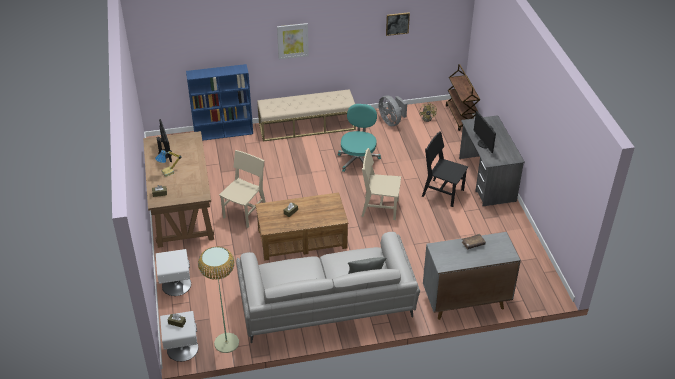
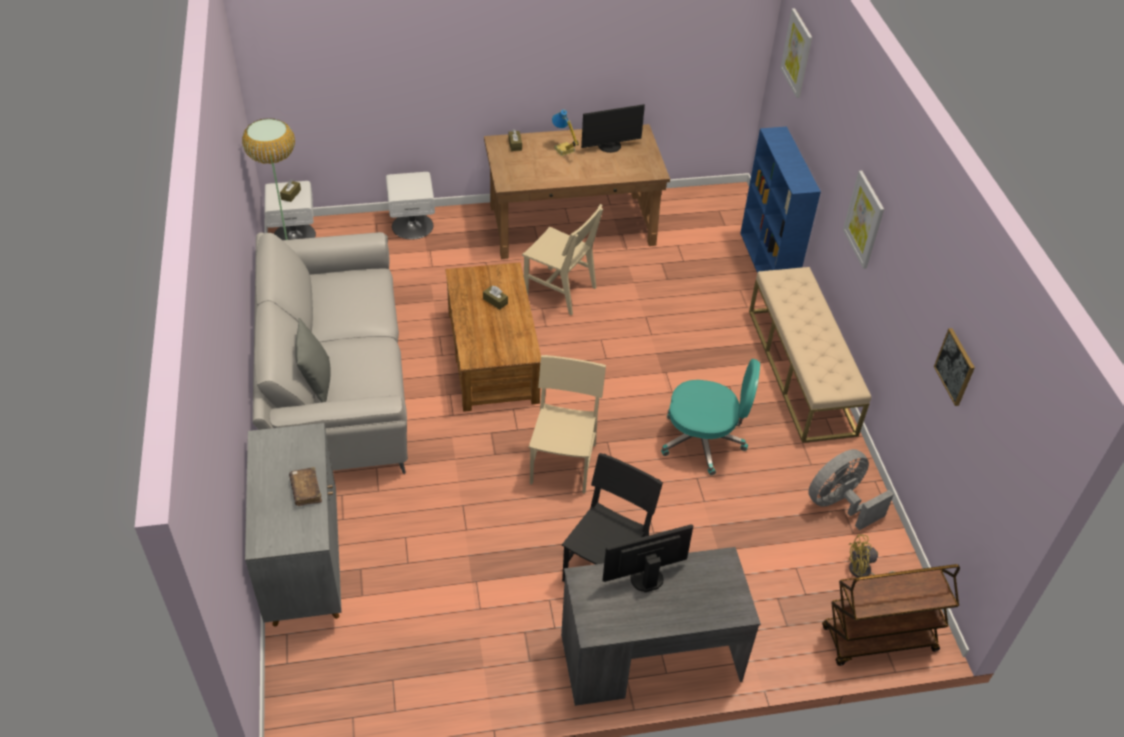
camera: 90 degrees right, 5 degrees up
none -> picture [780,8,812,98]

